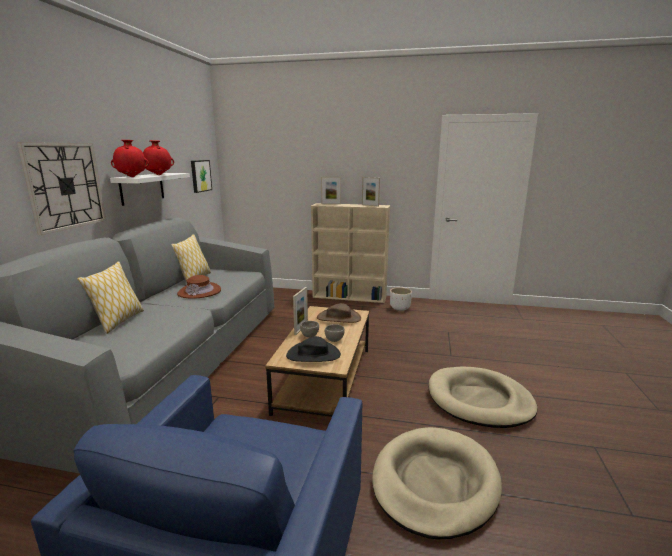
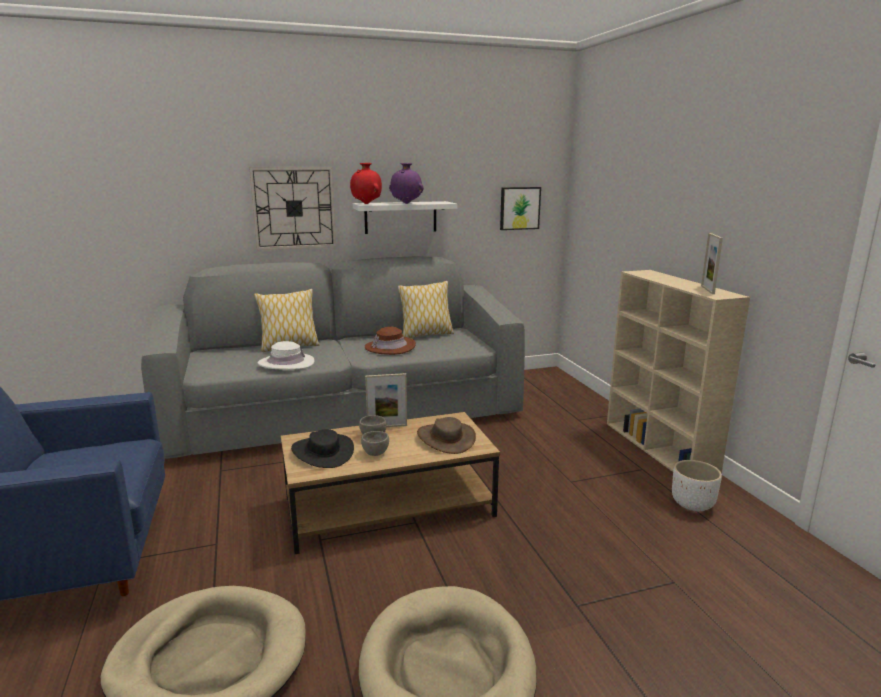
camera: 60 degrees right, 0 degrees up
red vase [143,140,174,175] -> purple vase [389,163,424,204]
picture frame [321,177,341,204] -> none
none -> white hat [257,341,315,370]

